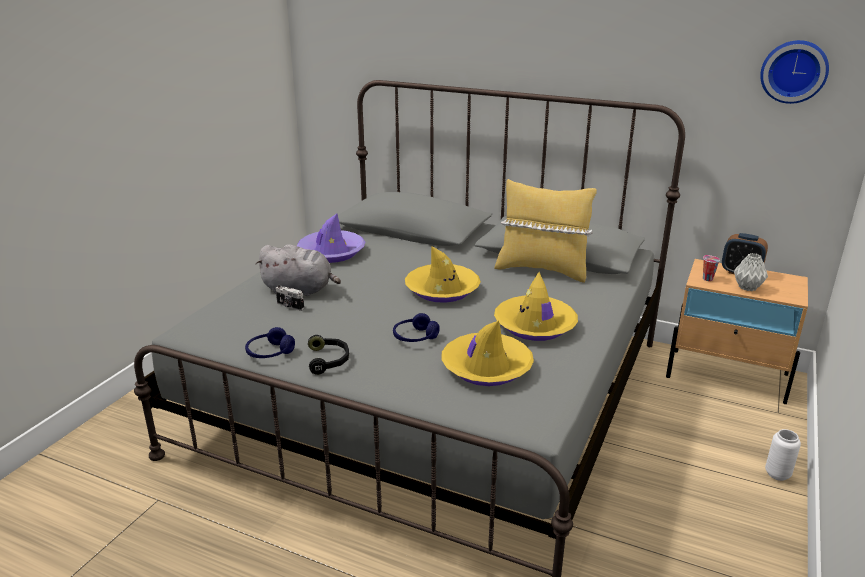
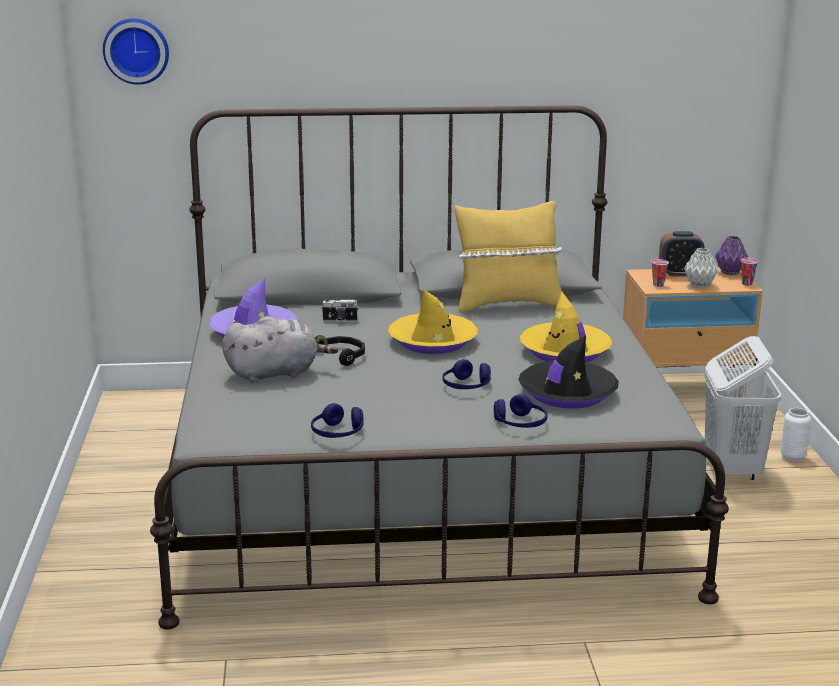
camera: 30 degrees left, 5 degrees down
camera [276,285,304,311] -> camera moved to [321,299,359,322]
black headphones [308,335,349,375] -> black headphones moved to [315,335,365,366]
yellow hat [442,321,534,386] -> black hat [518,335,619,408]
wall clock [760,40,829,104] -> wall clock moved to [103,18,169,85]
none -> blue headphones [494,394,548,428]
none -> white laundry basket [705,336,781,480]
none -> purple vase [715,236,748,275]
none -> cup [741,258,758,286]

